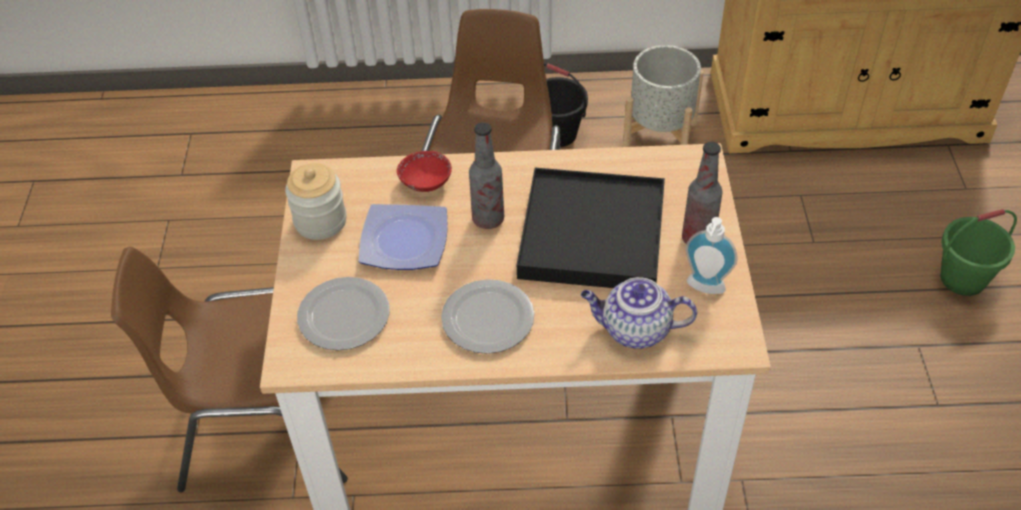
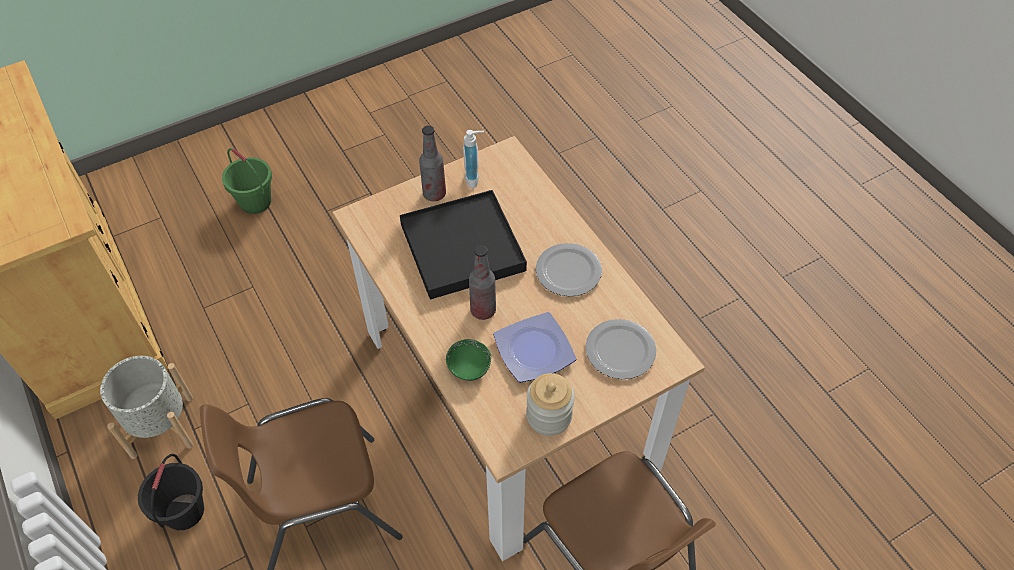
camera: 120 degrees left, 5 degrees up
red bowl [397,151,452,192] -> green bowl [446,339,491,381]
teapot [581,277,697,349] -> none

